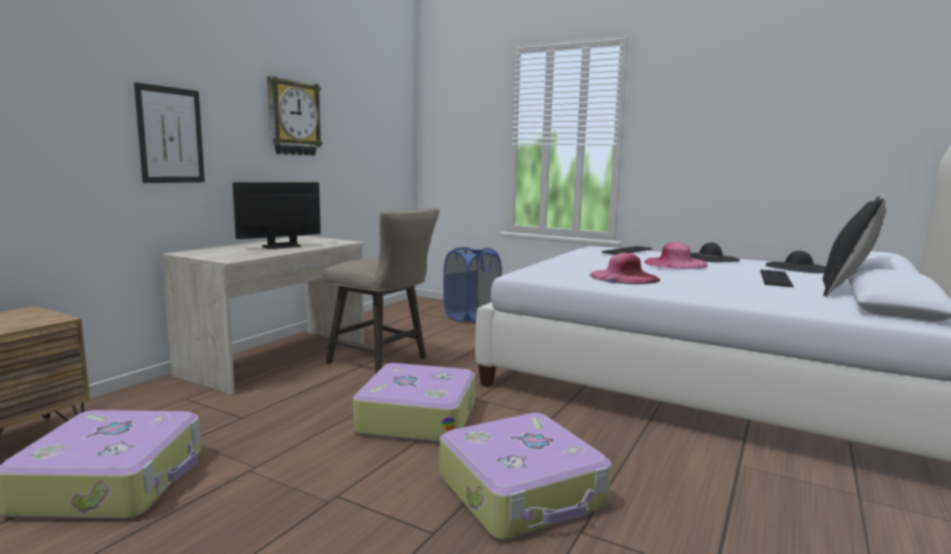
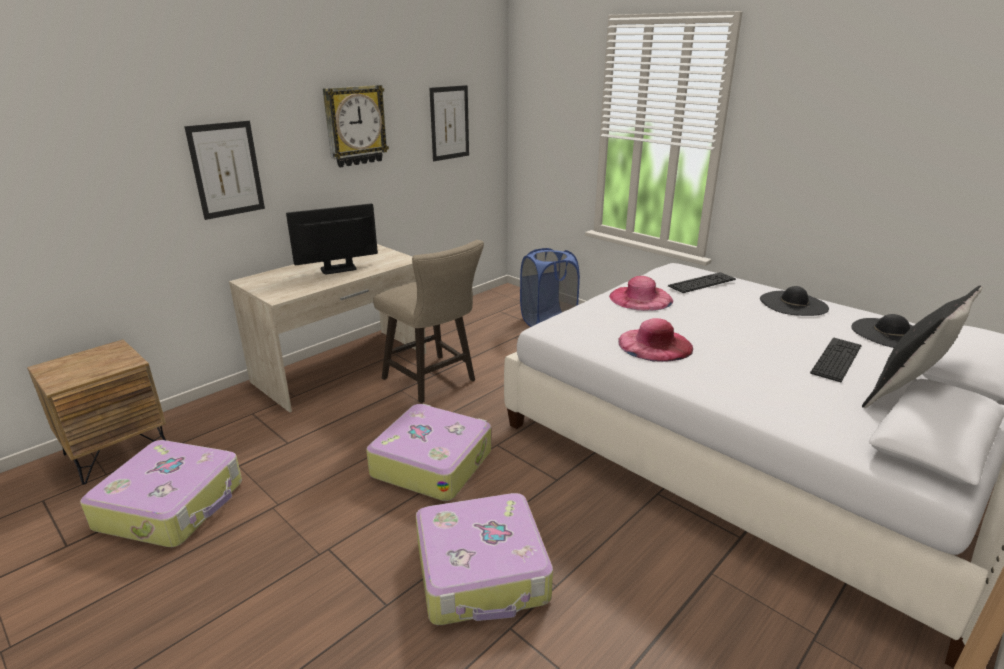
camera: 15 degrees right, 15 degrees up
pink hat [644,242,708,269] -> pink hat moved to [609,276,673,311]
none -> picture [429,85,469,161]

